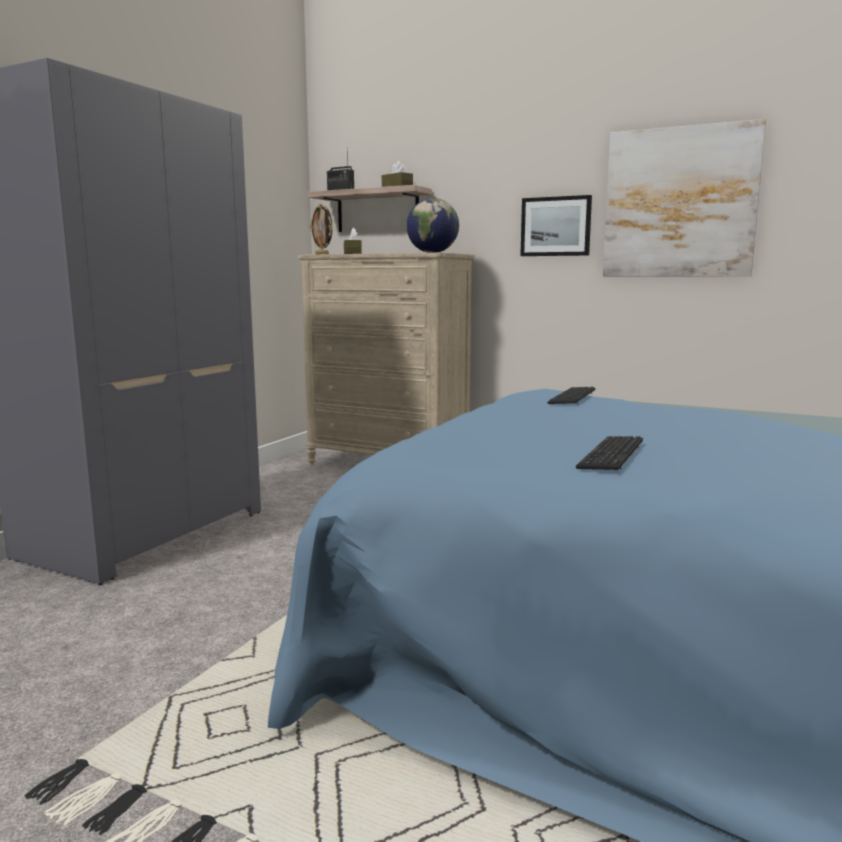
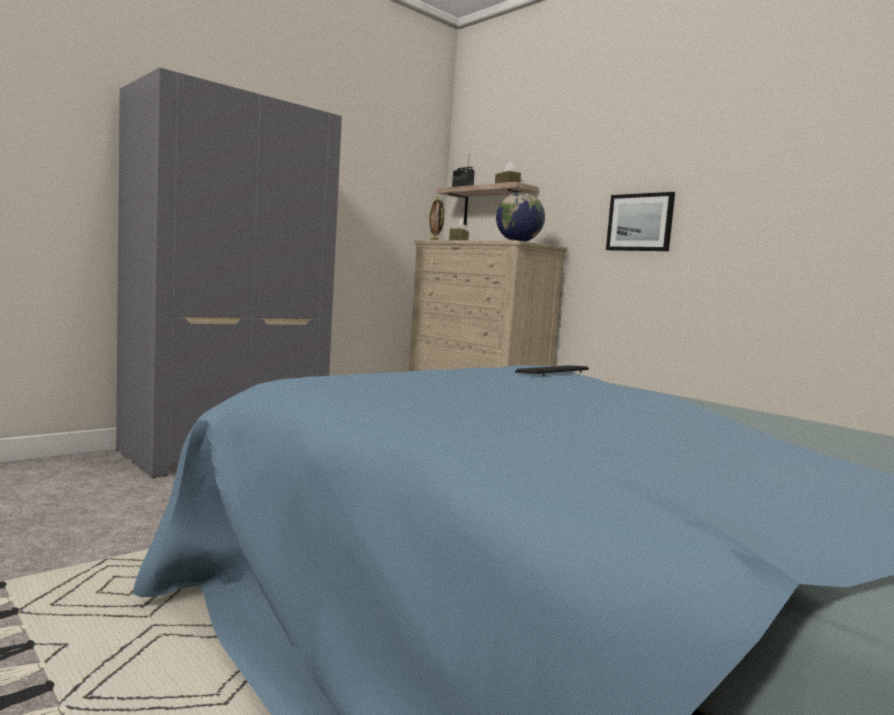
camera: 20 degrees right, 5 degrees down
keyboard [576,436,643,470] -> none
picture [603,119,766,277] -> none

